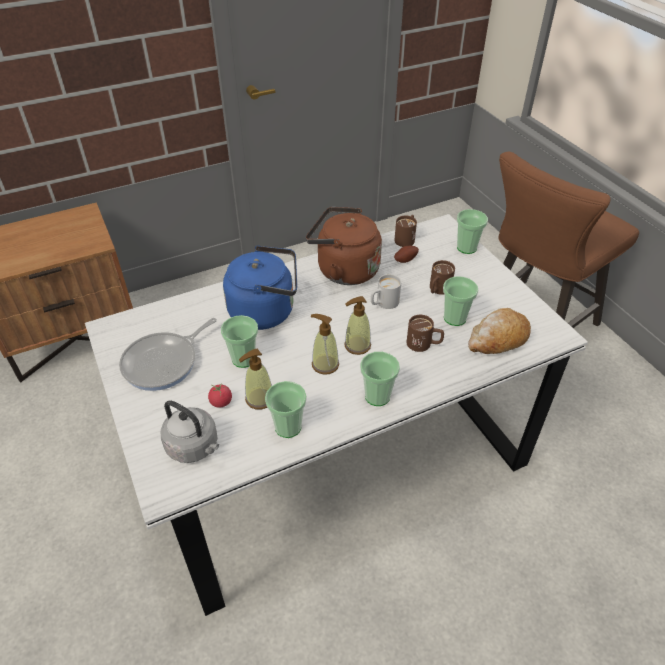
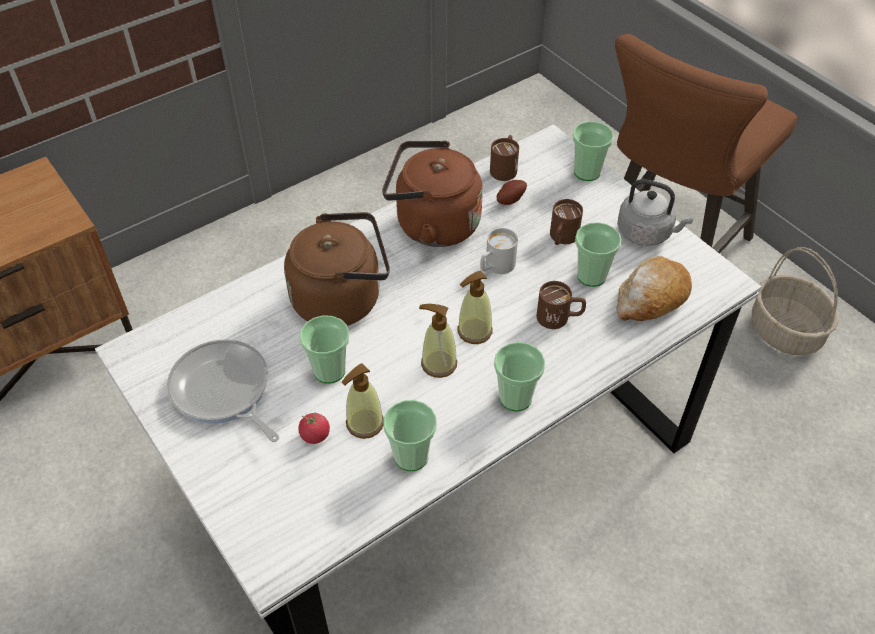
camera: 10 degrees left, 5 degrees up
frying pan [119,318,217,391] -> frying pan turned 105 degrees clockwise [167,339,279,442]
grey kettle [161,400,219,463] -> grey kettle moved to [617,179,693,246]
blue kettle [223,245,297,330] -> brown kettle [284,212,390,326]
none -> basket [752,247,839,355]

